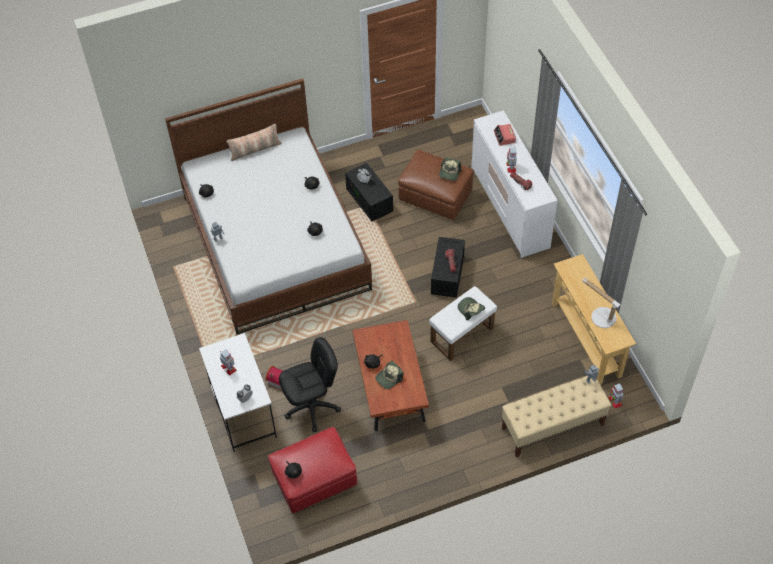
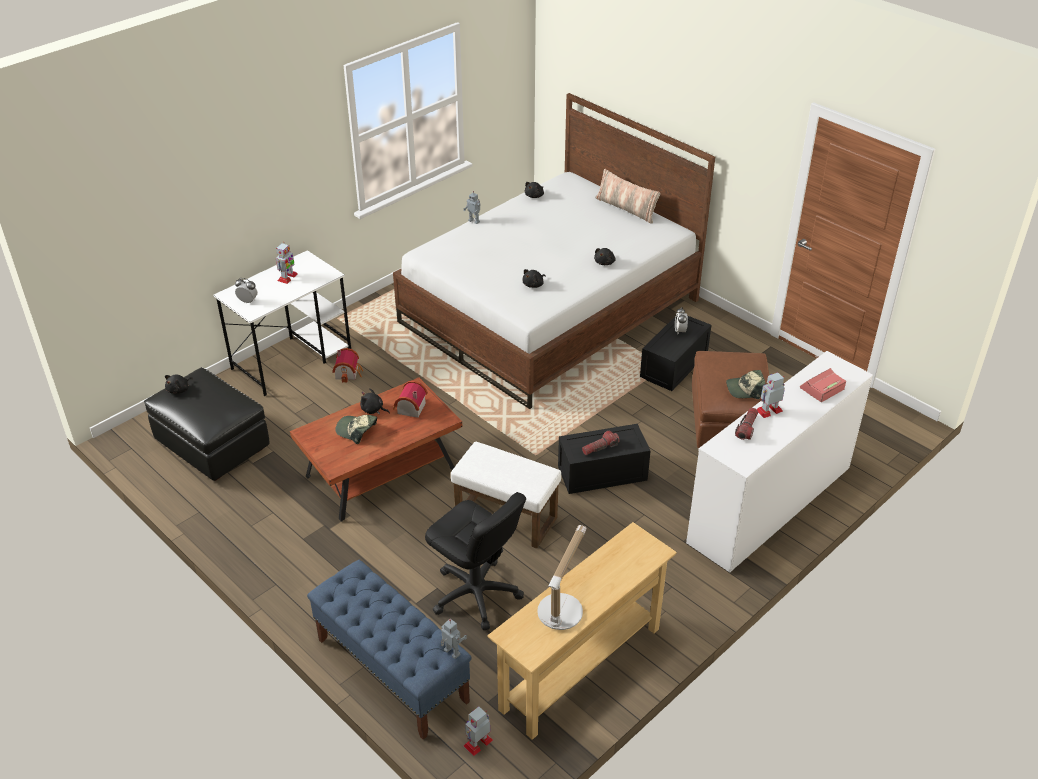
camera: 65 degrees right, 15 degrees down
red ottoman [268,427,357,513] -> black ottoman [144,367,269,481]
black office chair [279,337,341,432] -> black office chair moved to [425,492,526,630]
cap [458,297,485,321] -> none
beige bench [502,376,611,458] -> blue bench [307,560,472,740]
none -> toy house [393,381,428,418]

